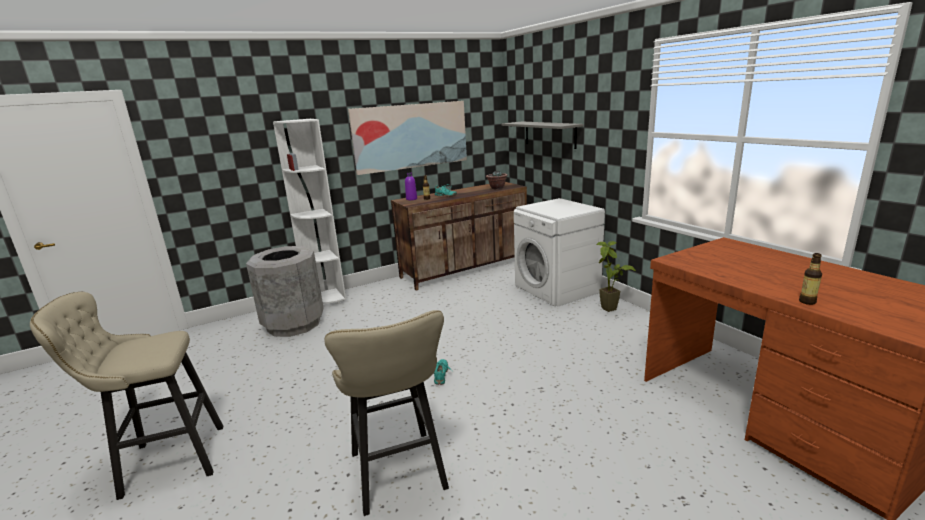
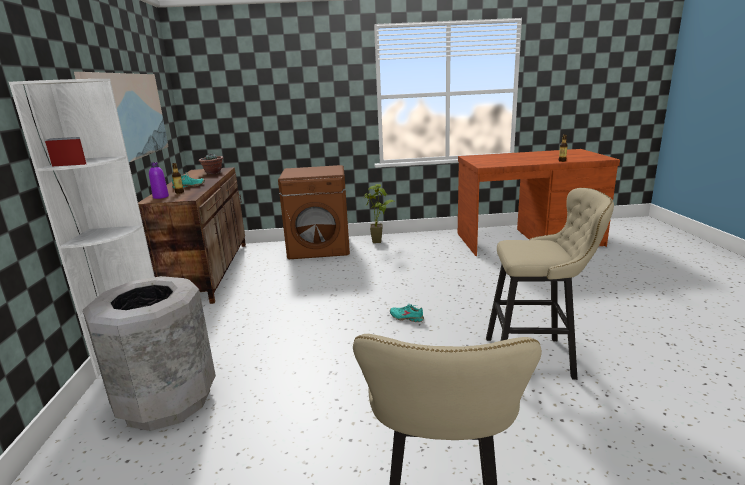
camera: 65 degrees left, 0 degrees up
grey shelf [502,121,583,149] -> none
white washing machine [514,198,605,306] -> brown washing machine [278,165,350,259]

